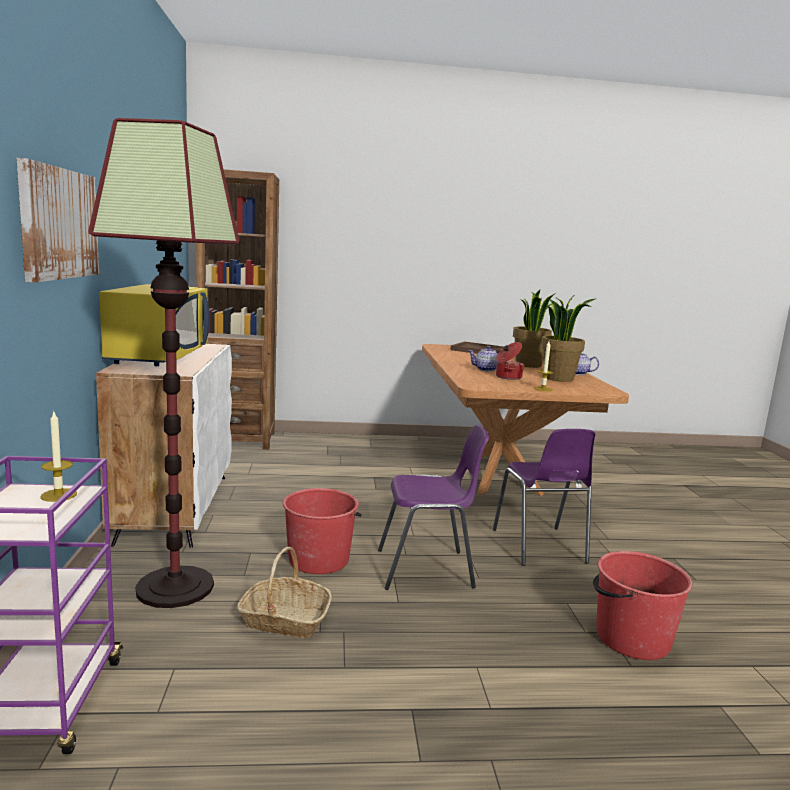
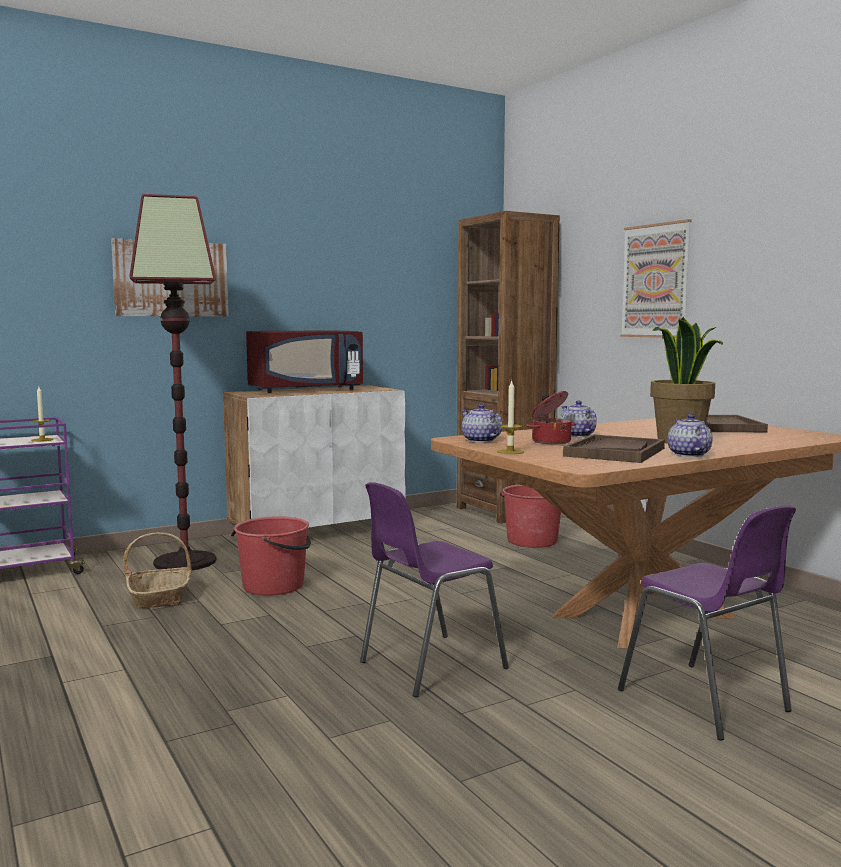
camera: 65 degrees right, 5 degrees down
yellow microwave [99,284,210,366] -> red microwave [246,331,363,393]
purple chair [378,424,489,590] -> purple chair moved to [618,505,796,741]
potted plant [541,296,595,382] -> brown tray [563,434,665,463]
red bucket [593,551,693,660] -> red bucket moved to [500,485,561,548]
none -> teapot [461,404,503,443]
none -> picture [620,219,692,338]

